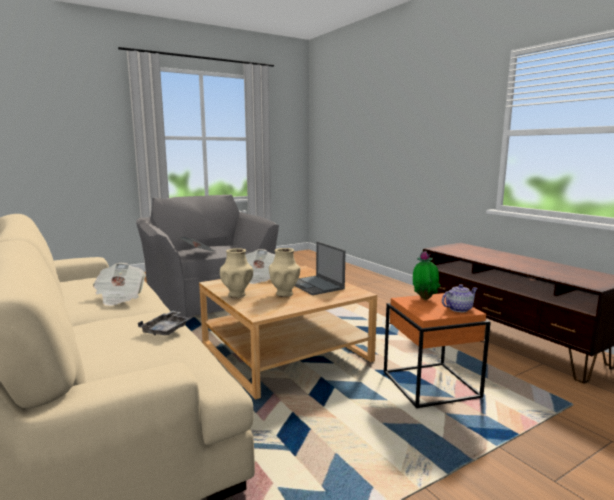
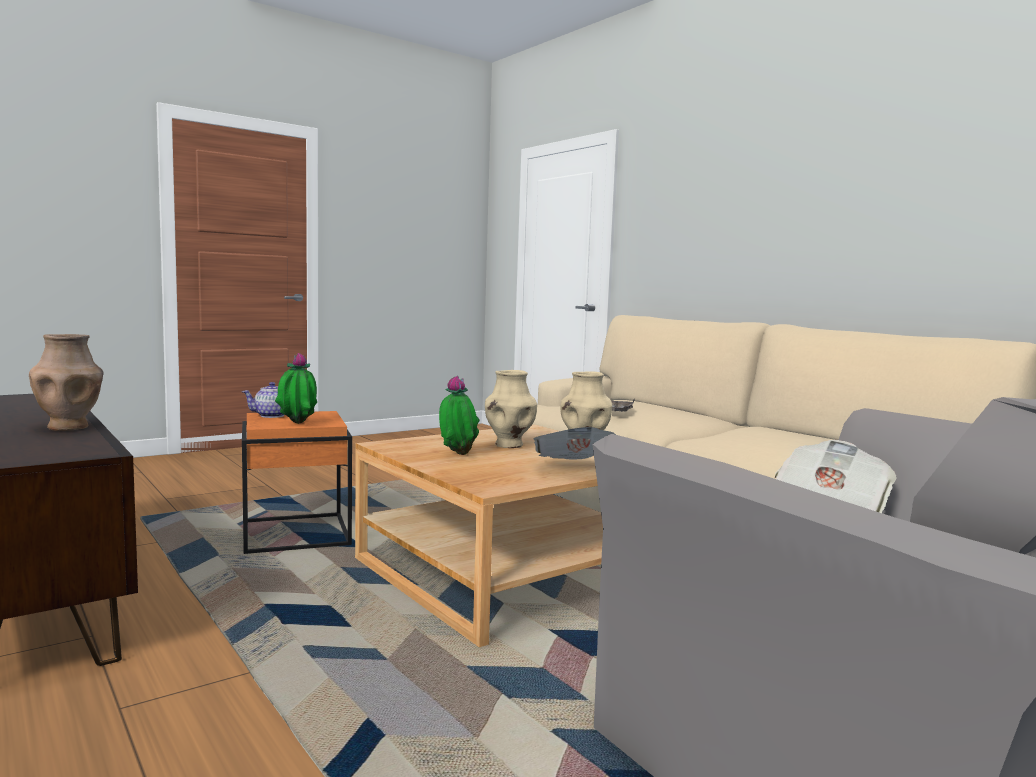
camera: 175 degrees right, 5 degrees down
newspaper [93,263,146,306] -> none
laptop [295,242,346,295] -> potted plant [439,376,479,455]
none -> brown vase [29,334,104,431]

